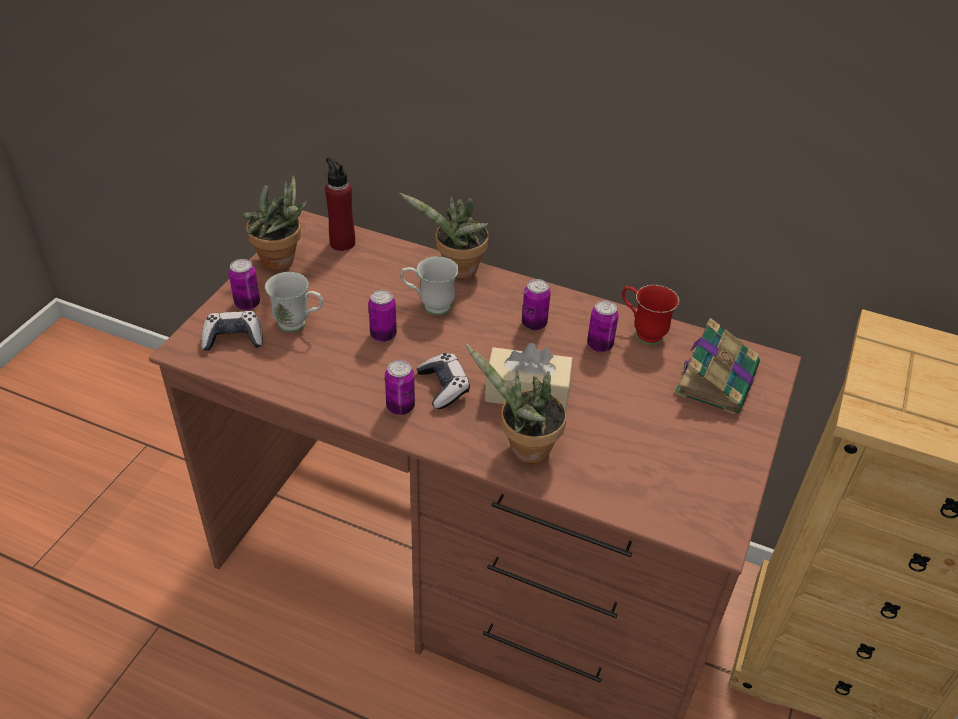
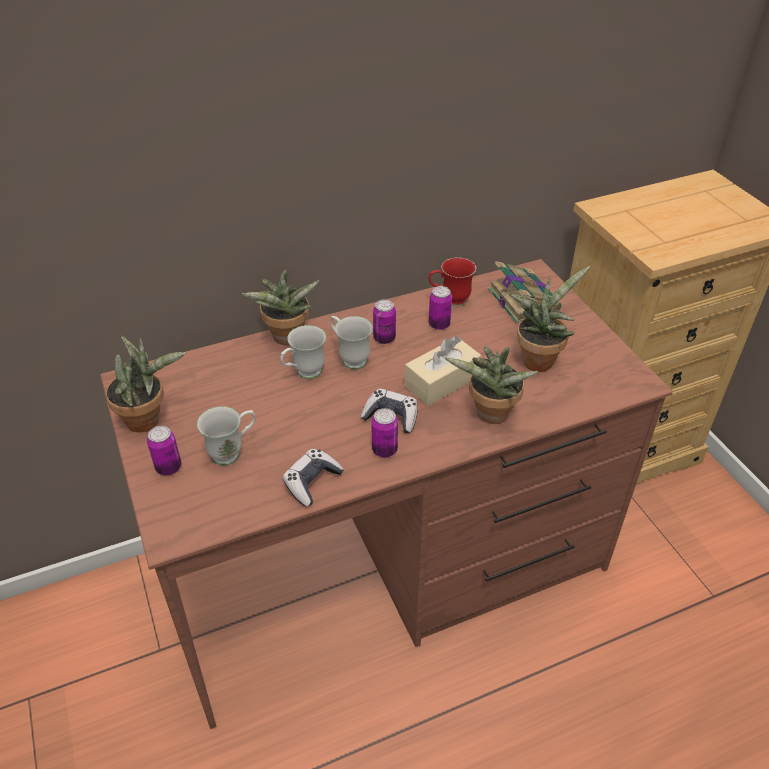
camera: 45 degrees left, 0 degrees up
game controller [201,311,263,351] -> game controller moved to [283,449,344,506]
red bottle [325,157,355,251] -> none
can [368,290,397,342] -> none
none -> white mug [330,316,373,369]
none -> potted plant [509,266,590,372]

